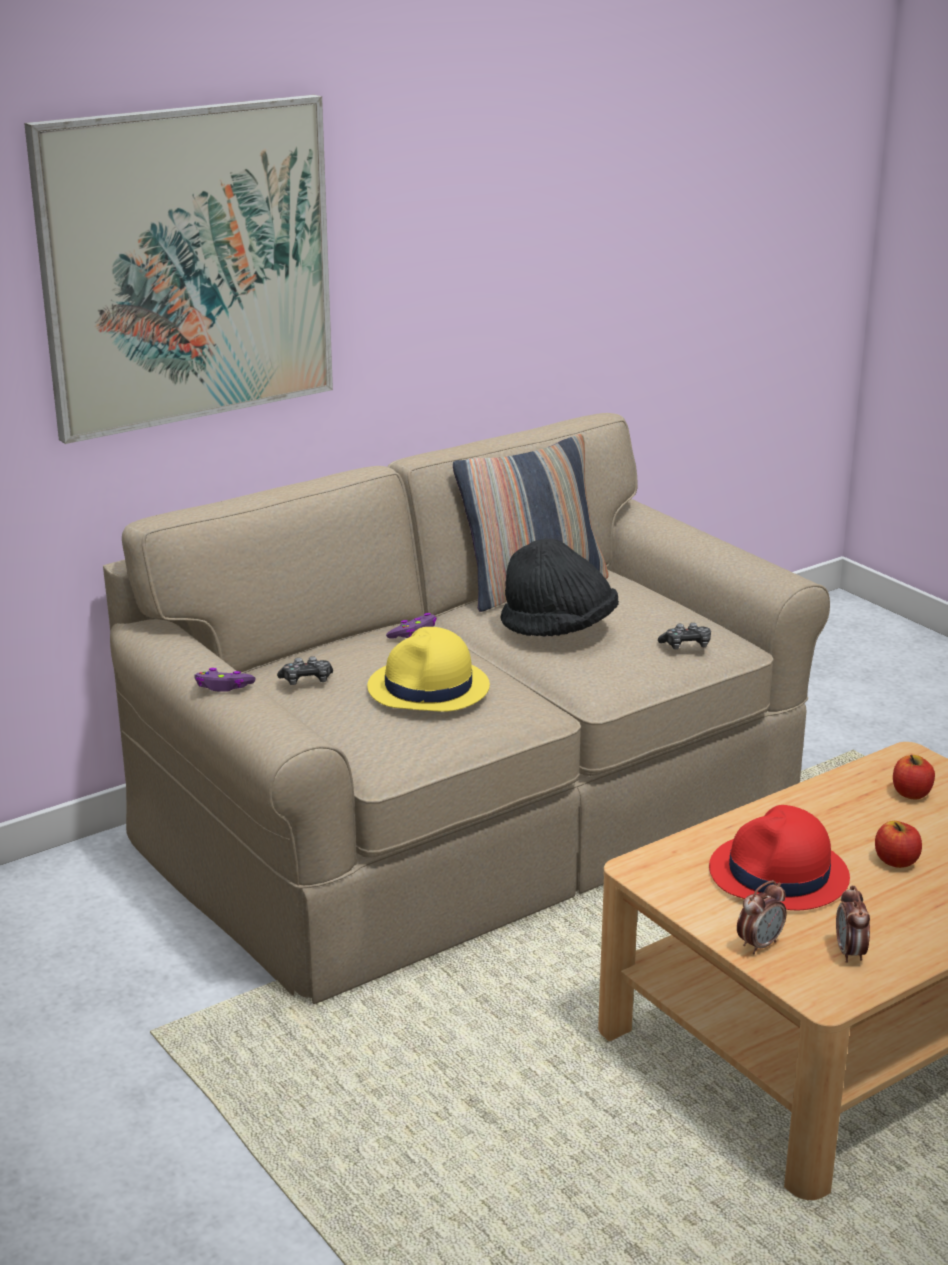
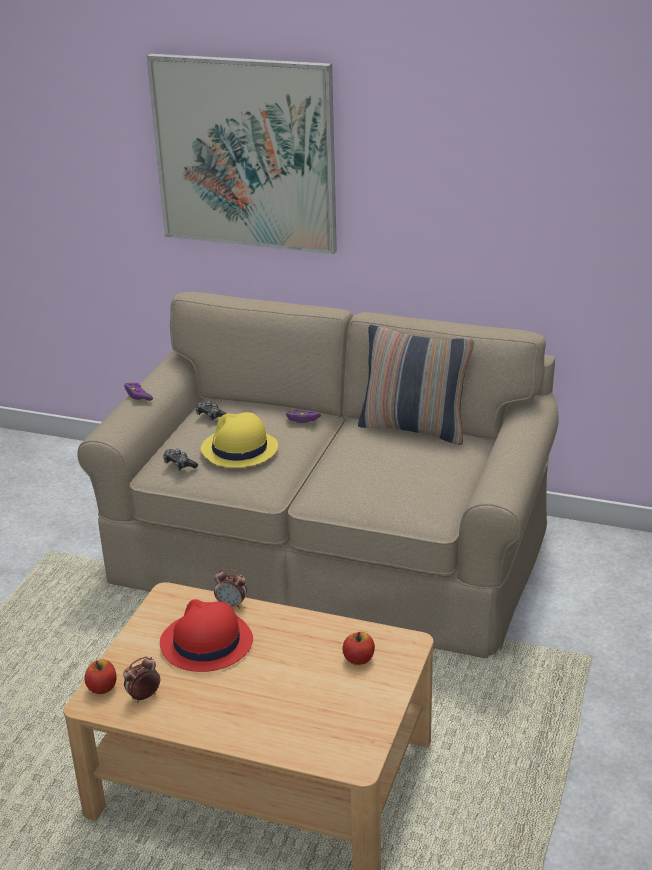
camera: 55 degrees right, 5 degrees up
black hat [500,538,619,637] -> none
game controller [658,623,711,649] -> game controller moved to [163,449,198,470]
alarm clock [737,880,787,954] -> alarm clock moved to [214,569,247,609]
apple [875,821,922,868] -> apple moved to [85,660,117,694]

